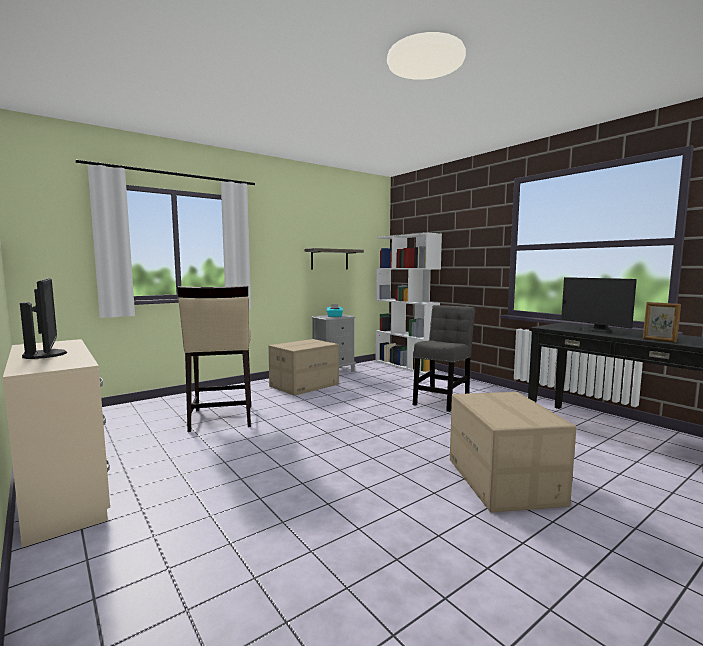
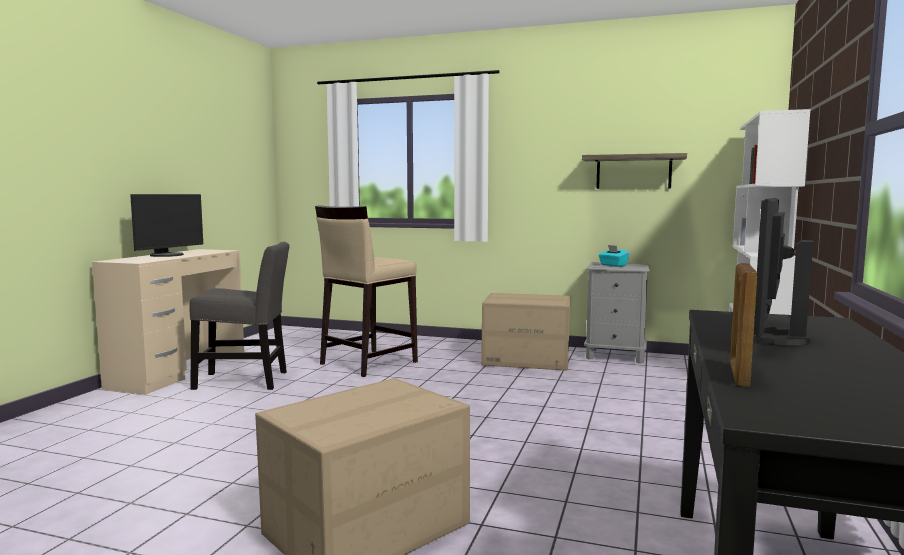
camera: 55 degrees right, 0 degrees up
grey chair [413,305,475,412] -> grey chair moved to [189,242,289,390]

